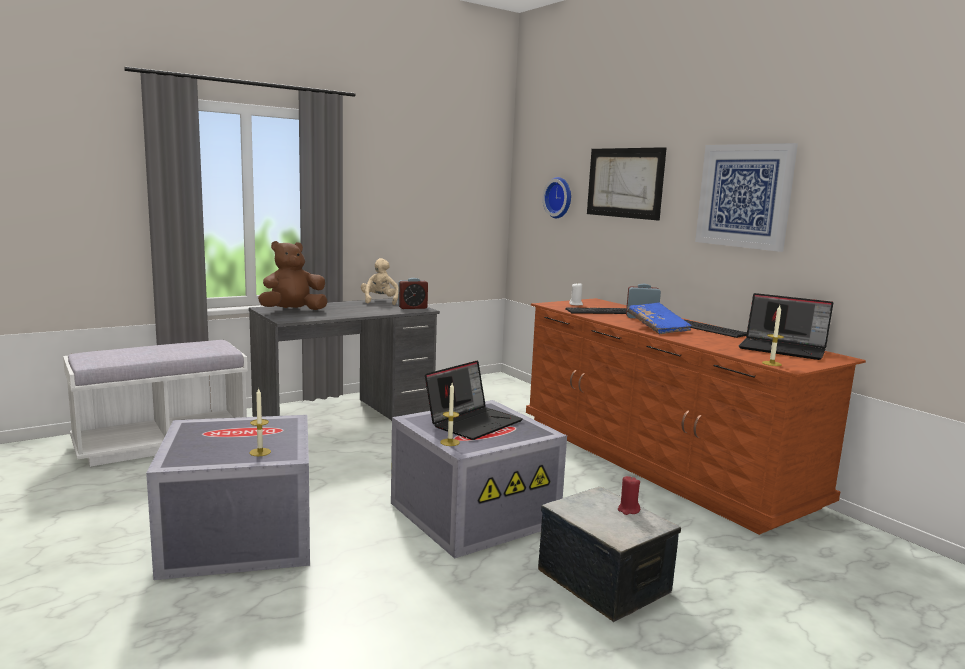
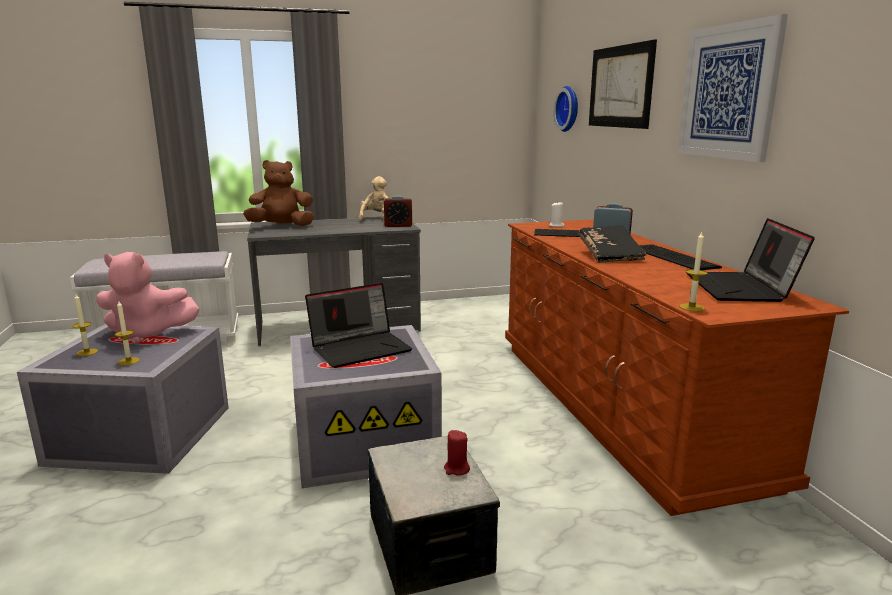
camera: 20 degrees right, 5 degrees up
candle [440,383,460,446] -> candle moved to [72,294,98,356]
blue book [627,302,692,335] -> black book [578,225,647,263]
laptop [739,293,833,360] -> laptop turned 45 degrees clockwise [687,218,815,302]
none -> pink plush toy [96,252,199,345]

